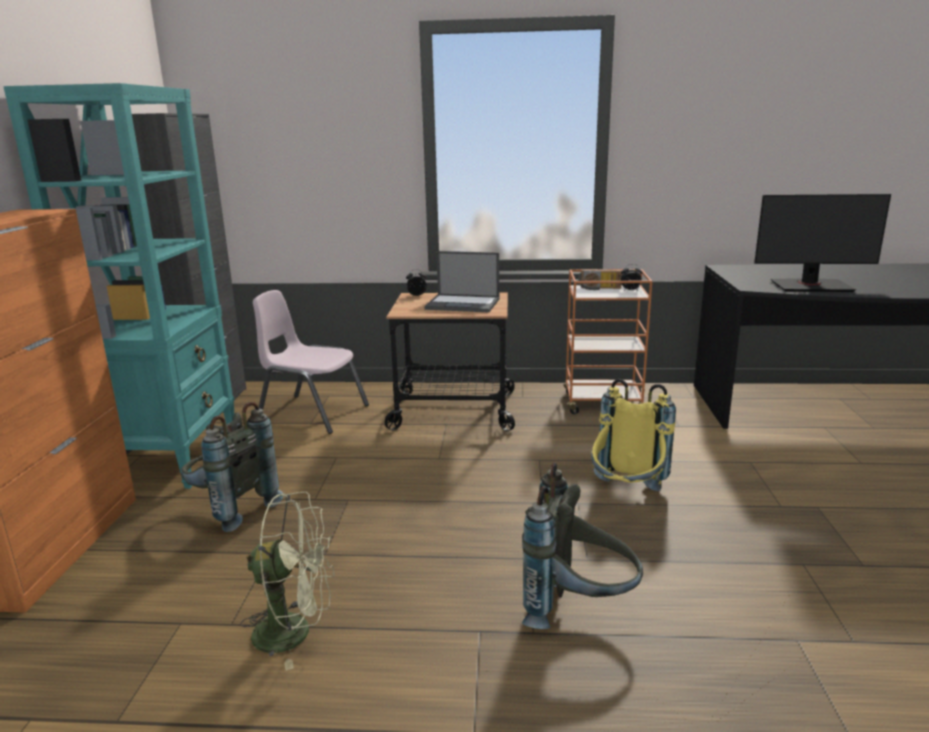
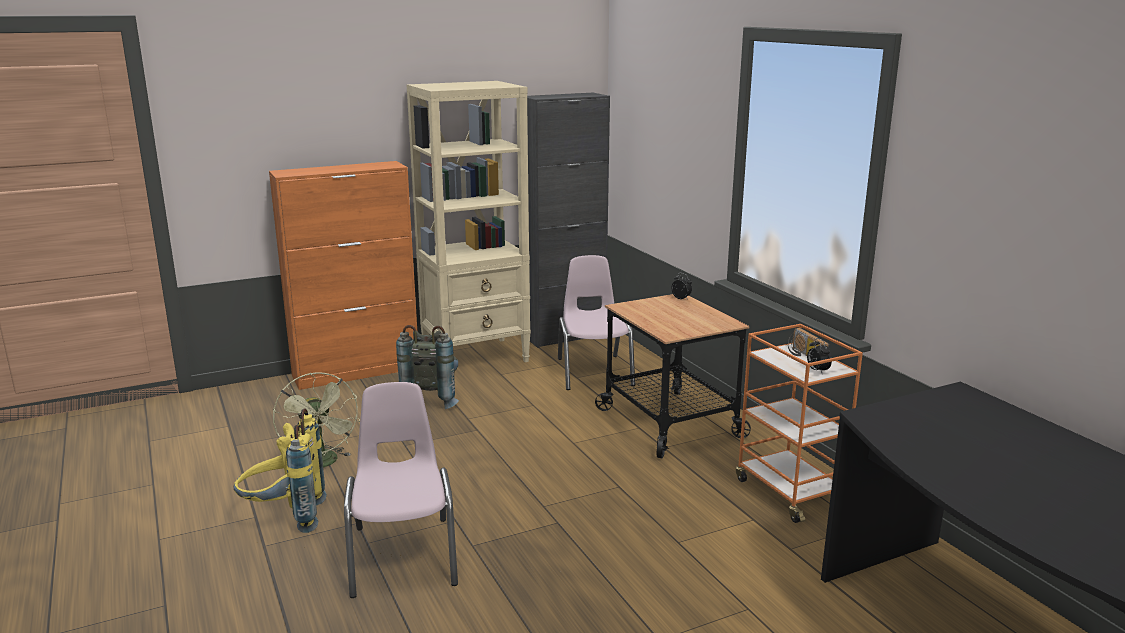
camera: 60 degrees right, 0 degrees up
turquoise bookcase [3,83,234,489] -> beige bookcase [406,81,531,362]
laptop [424,251,499,312] -> none
grey backpack [522,462,643,629] -> pink chair [344,382,458,598]
yellow backpack [591,379,676,491] -> yellow backpack moved to [233,409,327,533]
monitor [754,194,891,292] -> none

